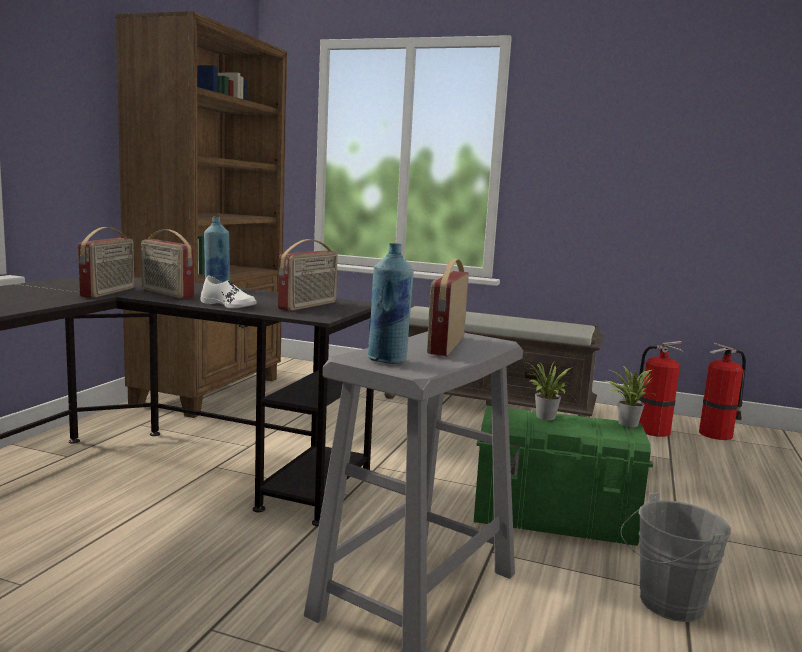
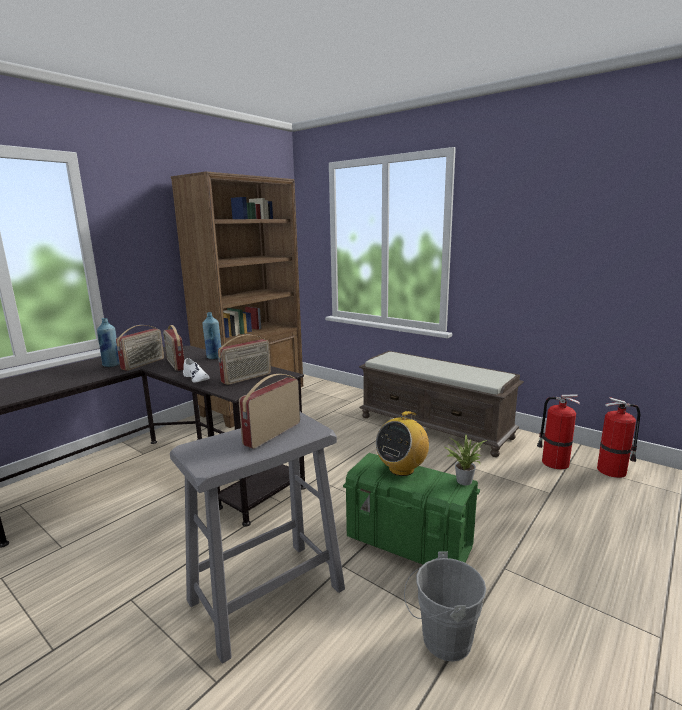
camera: 20 degrees right, 5 degrees up
blue bottle [368,243,414,364] -> blue bottle moved to [97,318,120,367]
potted plant [526,361,573,420] -> radio [376,411,429,476]

